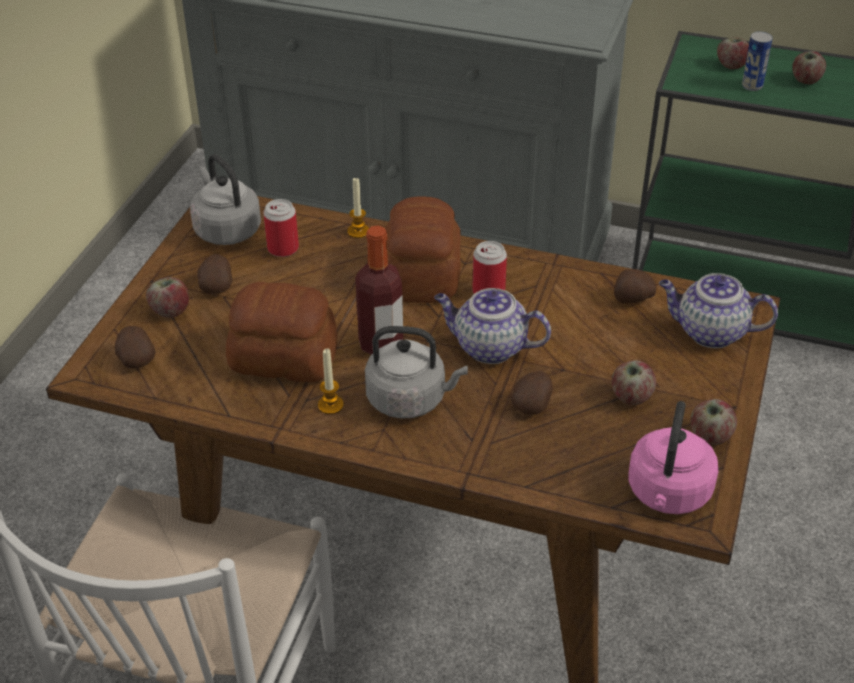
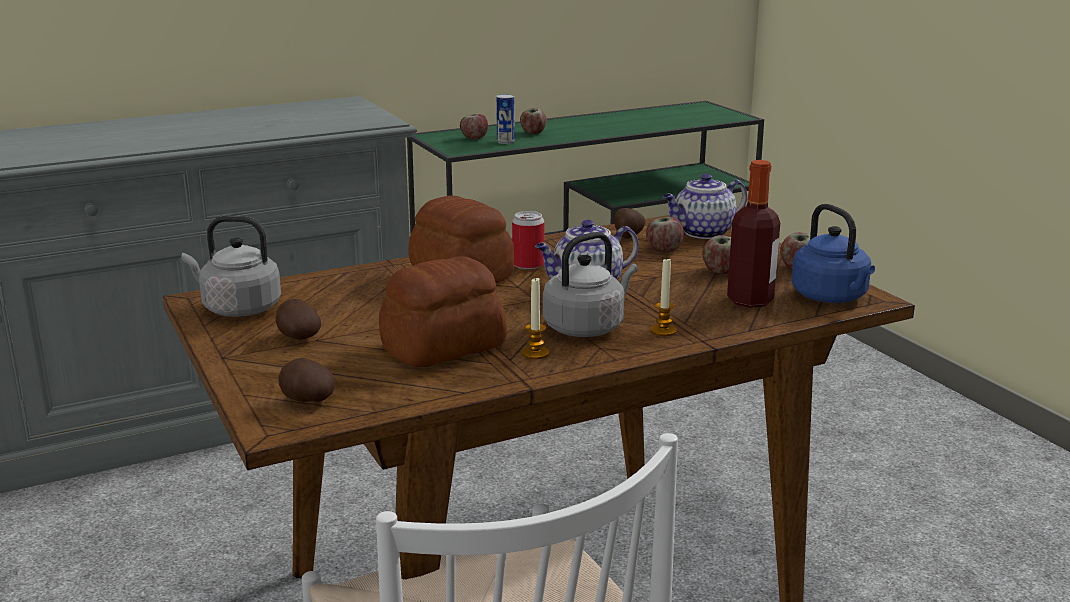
camera: 45 degrees left, 20 degrees down
apple [146,277,189,318] -> apple moved to [646,217,684,253]
can [263,199,299,257] -> none
candle [347,178,369,238] -> candle moved to [650,259,677,336]
bottle [355,225,403,355] -> bottle moved to [727,160,780,308]
potato [510,371,553,415] -> none
pink kettle [629,401,718,514] -> blue kettle [791,204,875,303]

